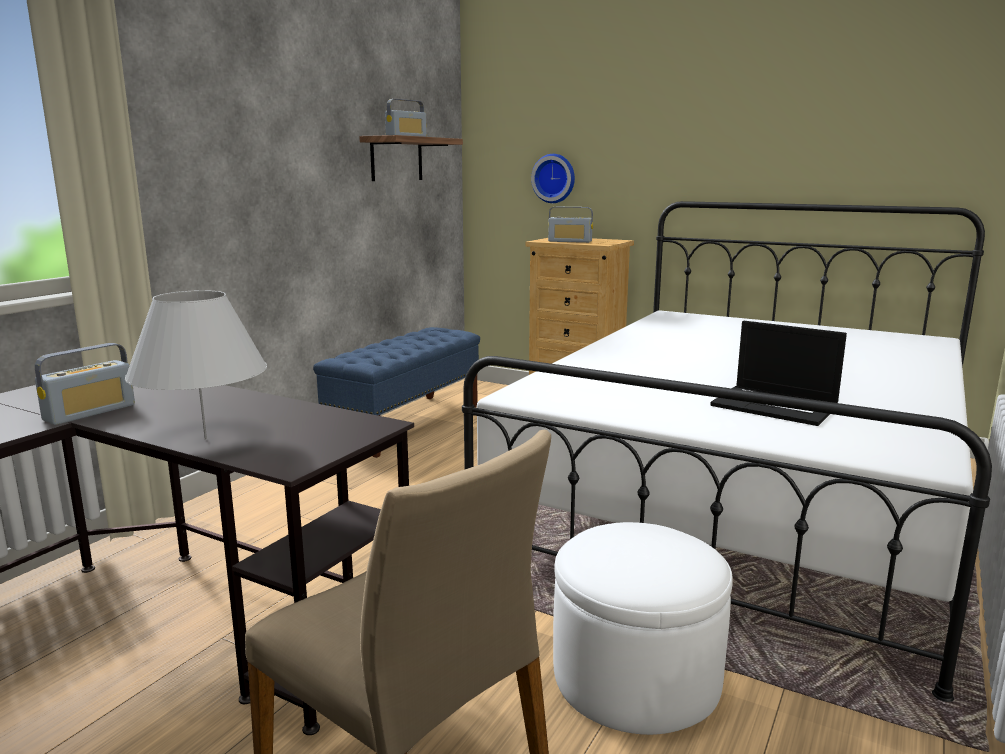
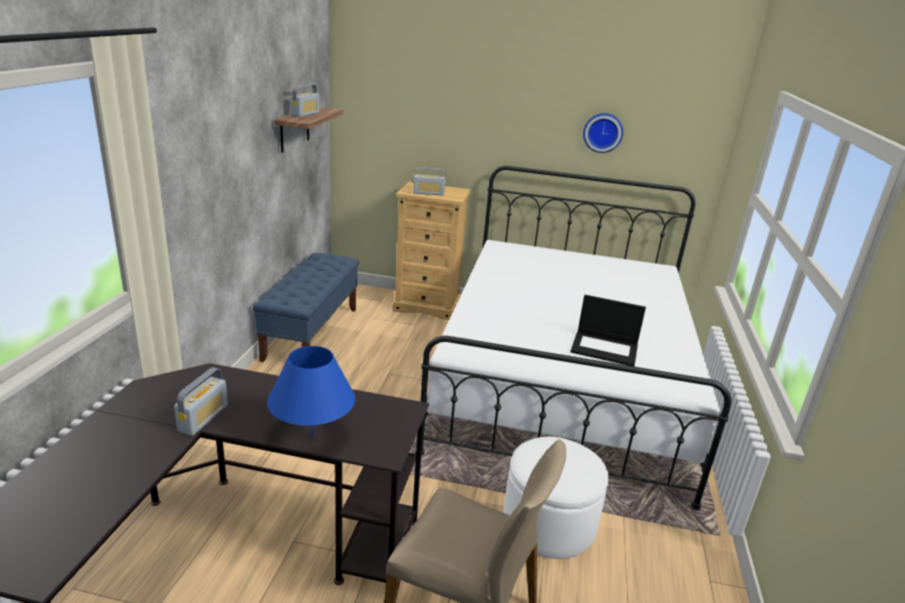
camera: 20 degrees left, 10 degrees up
white table lamp [125,290,267,440] -> blue table lamp [267,346,355,438]
wall clock [531,154,575,203] -> wall clock moved to [583,113,623,153]

